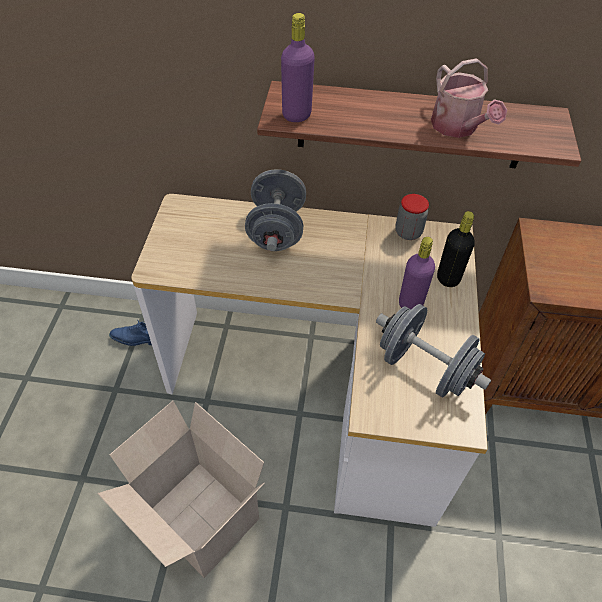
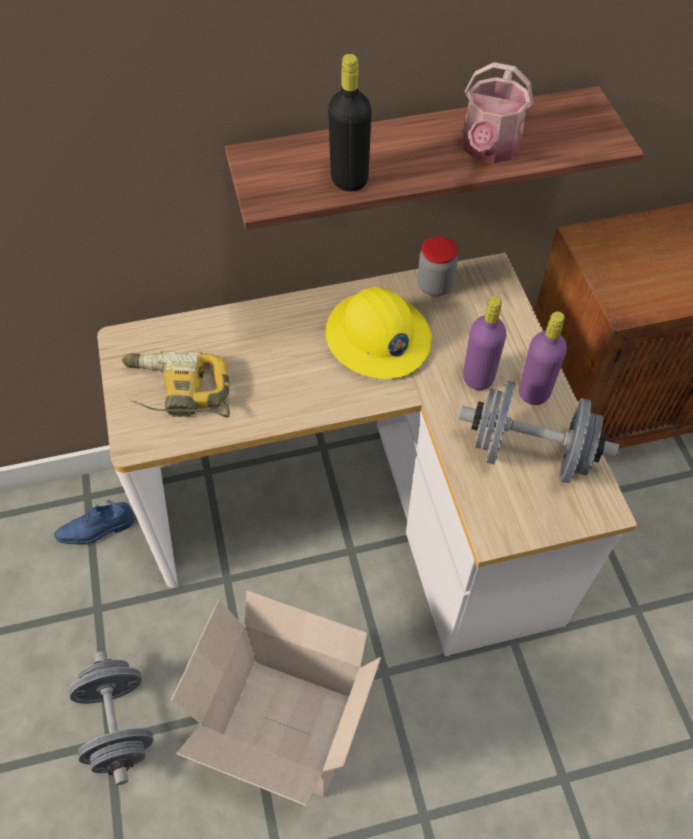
camera: 20 degrees left, 5 degrees up
grey dumbbell [245,169,306,251] -> grey dumbbell moved to [69,651,153,785]
purple bottle [281,13,315,122] -> purple bottle moved to [519,311,567,405]
watering can [431,58,507,138] -> watering can turned 60 degrees clockwise [462,62,534,163]
black bottle [437,211,475,287] -> black bottle moved to [328,54,372,192]
none -> power drill [122,351,230,417]
none -> yellow hard hat [326,287,432,379]

